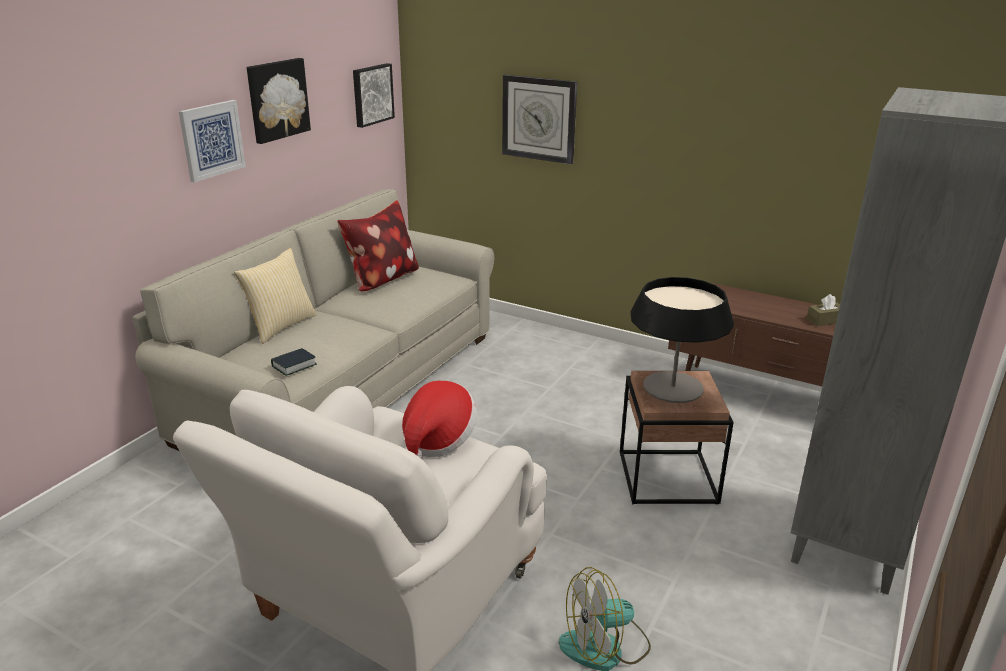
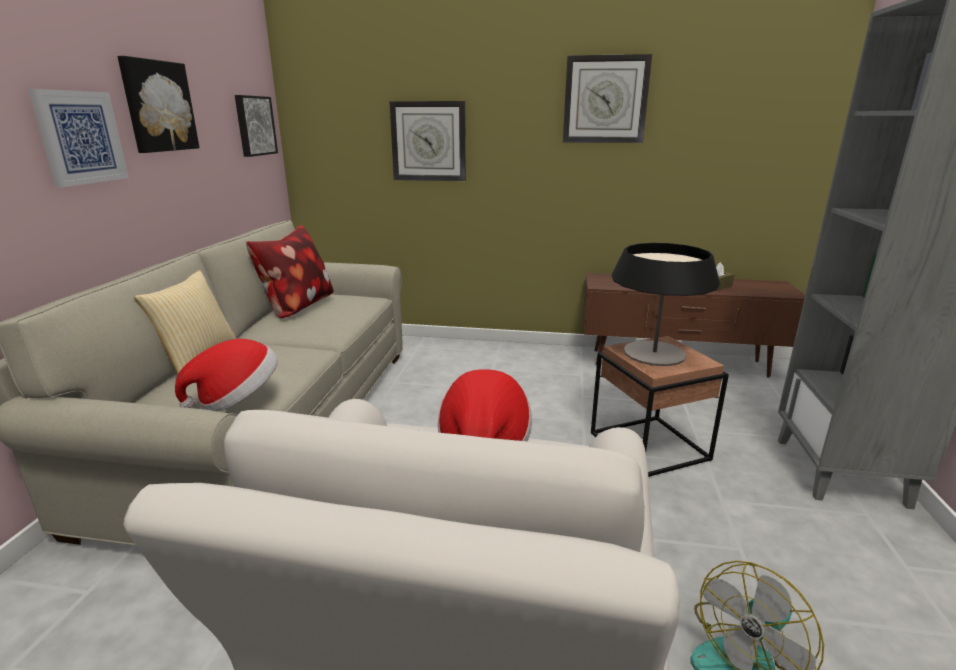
camera: 20 degrees left, 5 degrees down
book [271,348,317,376] -> hat [175,339,278,412]
none -> wall clock [563,54,652,143]

